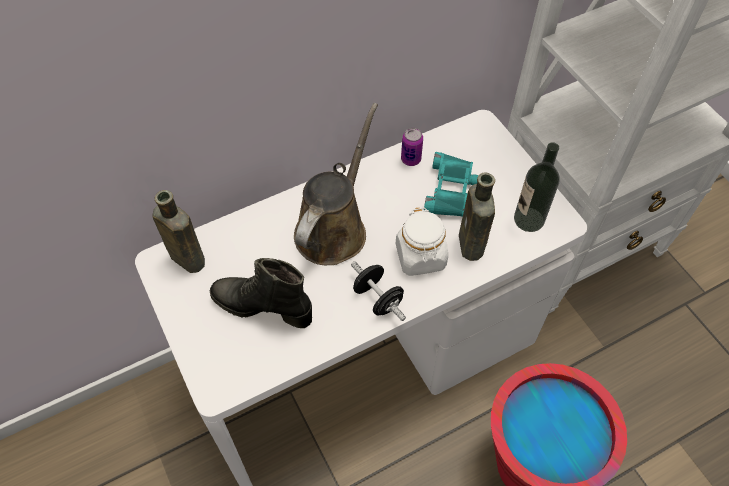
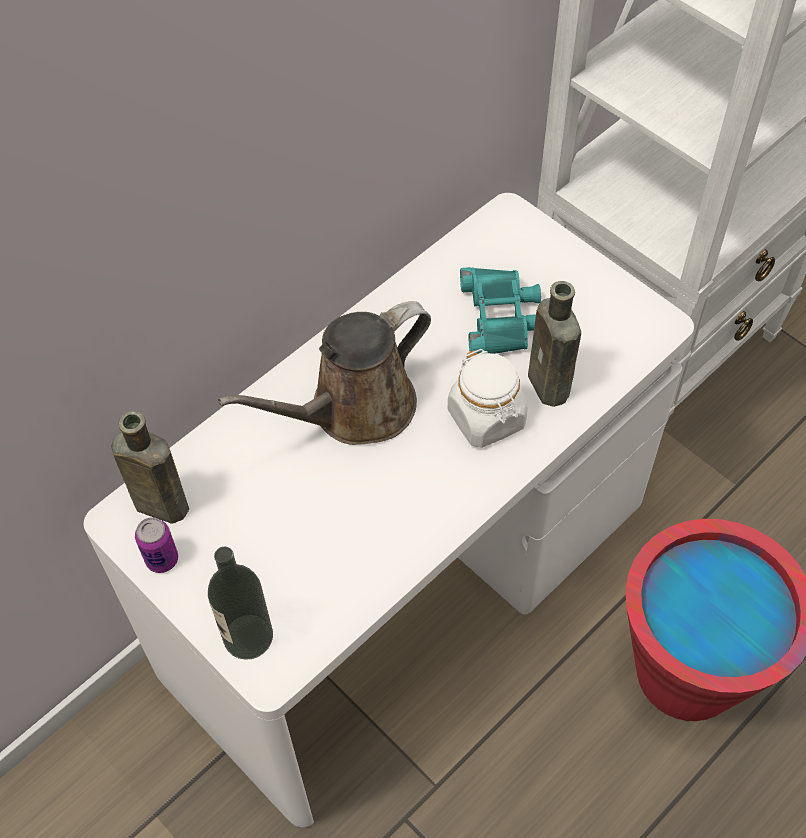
camera: 15 degrees left, 0 degrees up
black boot [210,258,312,328] -> none
brown watering can [294,103,378,265] -> brown watering can turned 135 degrees counterclockwise [218,301,431,445]
black dumbbell [351,261,406,321] -> none
can [401,128,423,166] -> can moved to [135,517,178,573]
bottle [514,142,560,232] -> bottle moved to [208,547,273,660]

